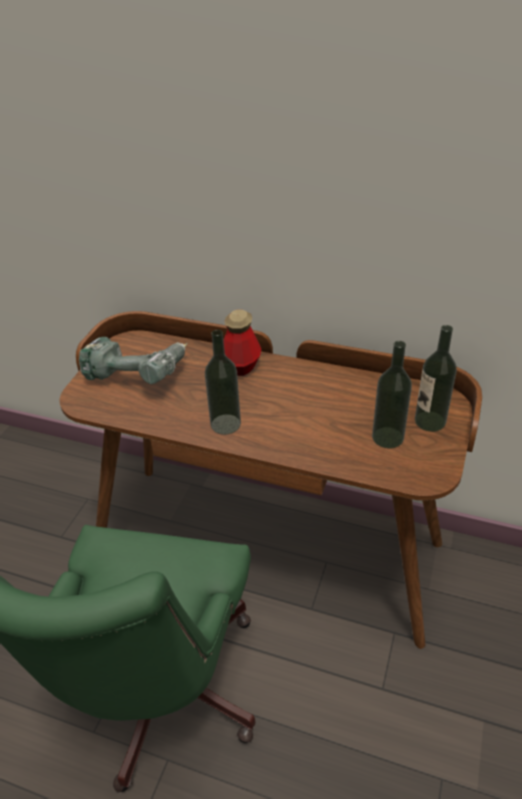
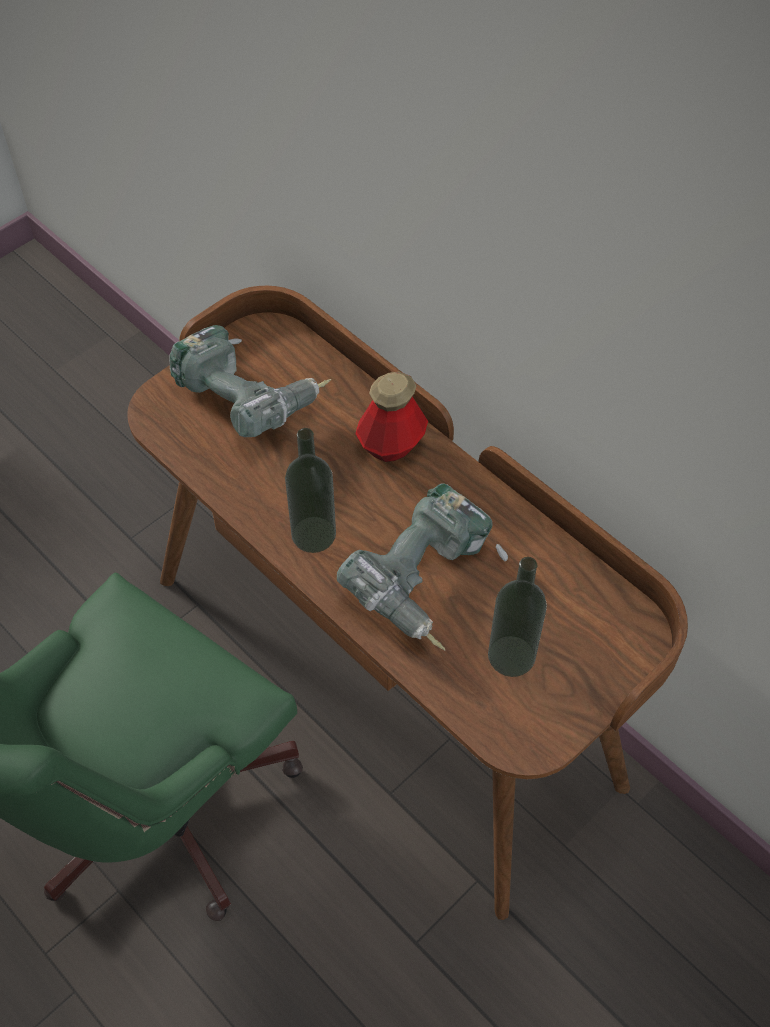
camera: 25 degrees right, 15 degrees up
bottle [415,325,457,432] -> none
none -> power drill [337,483,508,651]

